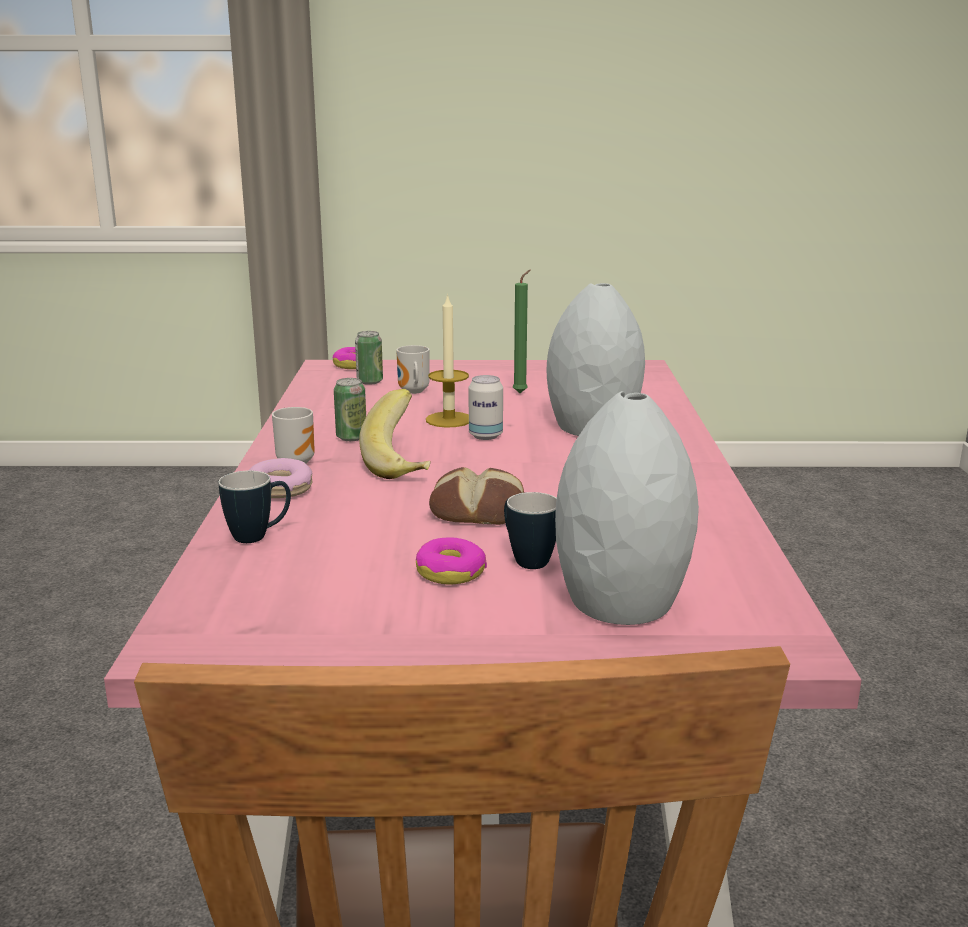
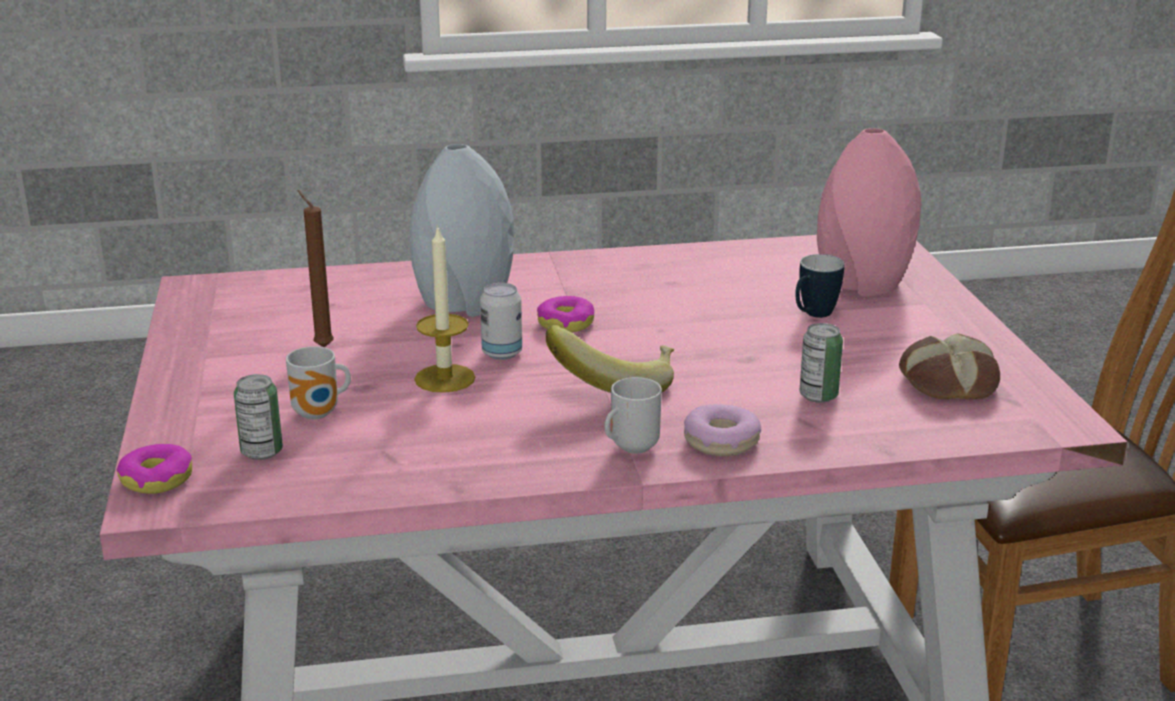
camera: 100 degrees left, 5 degrees up
mug [219,471,291,543] -> none
can [334,378,366,441] -> can moved to [800,323,843,403]
donut [416,537,487,584] -> donut moved to [537,296,594,332]
bread [429,467,524,525] -> bread moved to [899,334,1000,399]
green candle [513,270,530,393] -> brown candle [297,190,334,347]
grey vase [555,391,699,625] -> pink vase [817,128,921,297]

